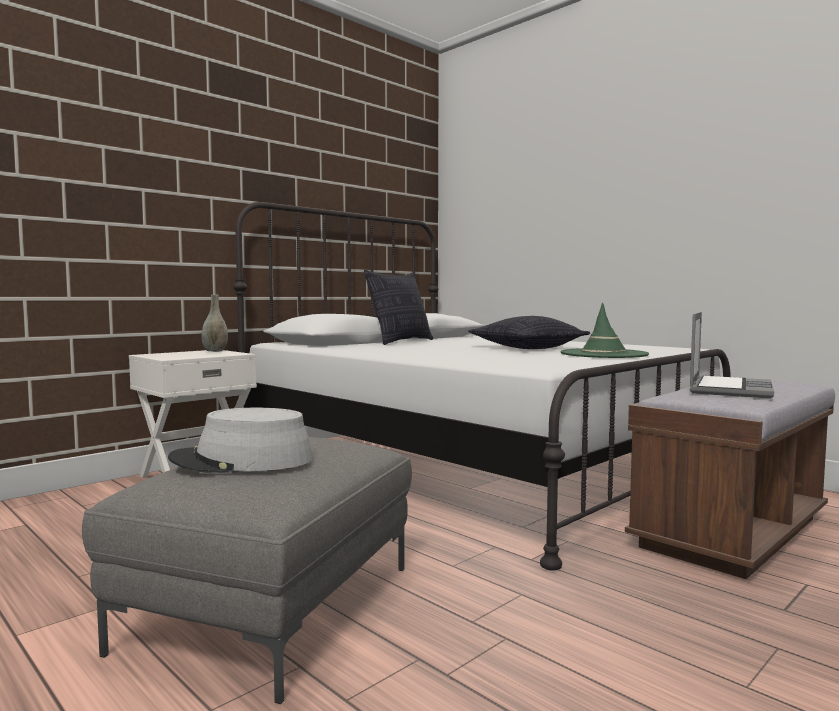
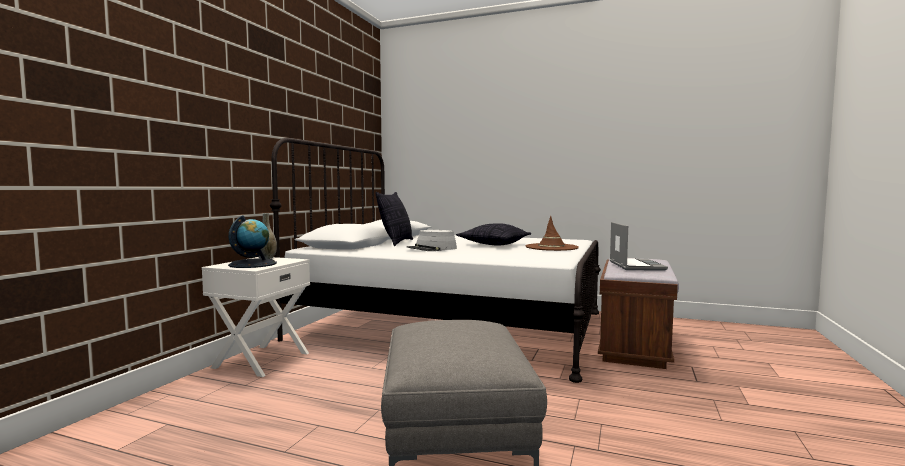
camera: 25 degrees left, 0 degrees up
grey hat [168,408,312,473] -> grey hat moved to [407,230,457,251]
green hat [560,302,649,358] -> brown hat [526,216,579,251]
none -> globe [228,215,277,268]

